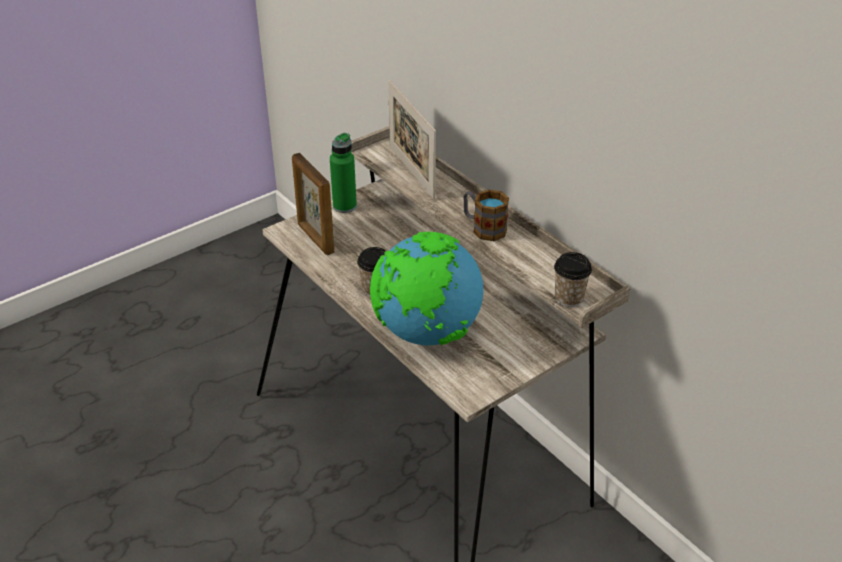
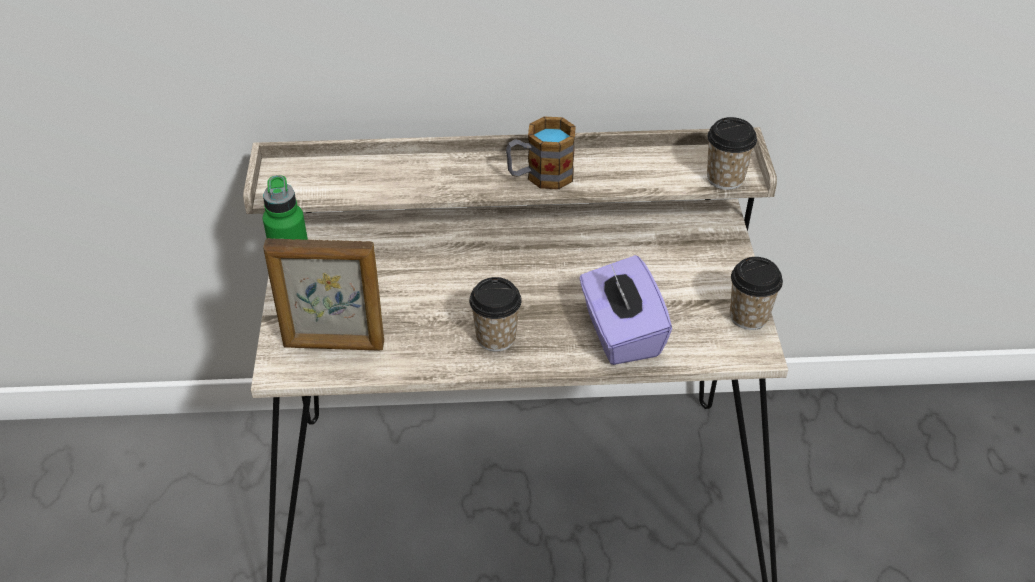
camera: 55 degrees left, 5 degrees up
globe [370,232,483,345] -> purple tissue box [579,255,672,365]
picture frame [388,80,436,199] -> none
none -> cup [730,257,783,330]

